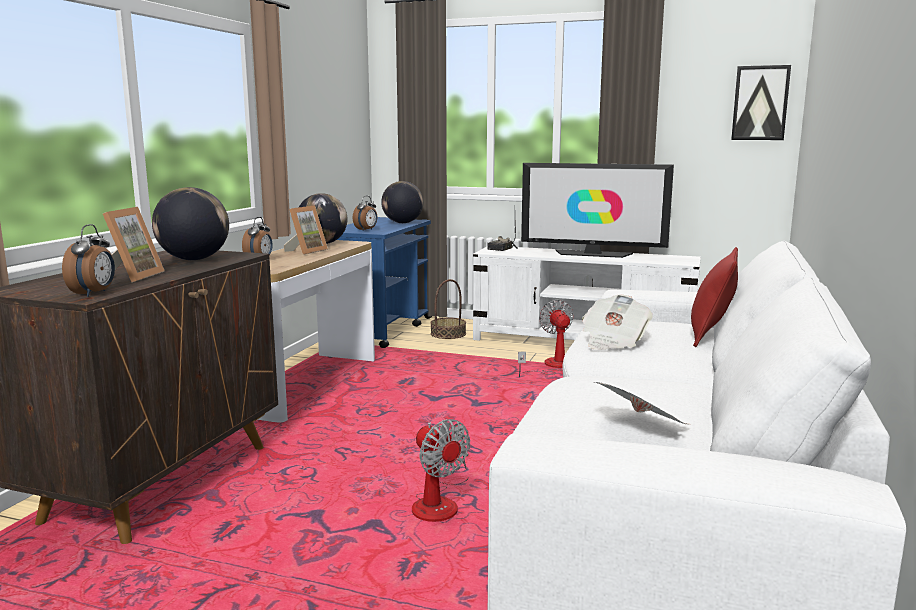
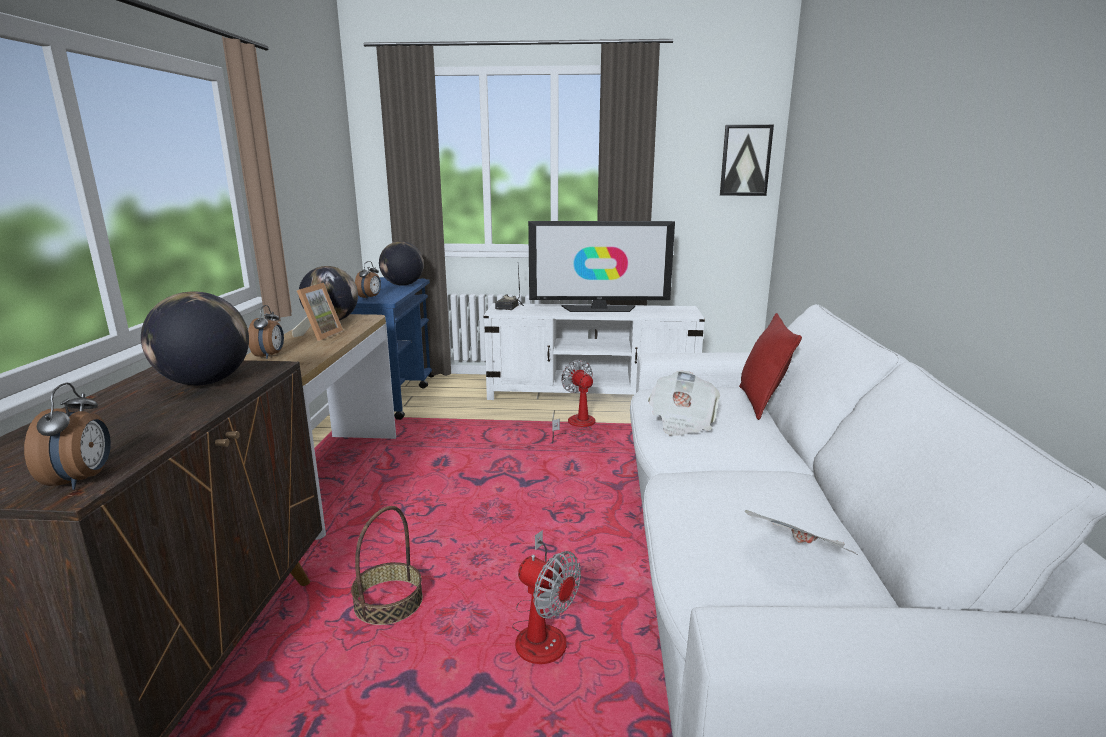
camera: 15 degrees left, 5 degrees up
picture frame [103,207,165,282] -> none
basket [430,279,466,339] -> basket moved to [351,506,423,625]

